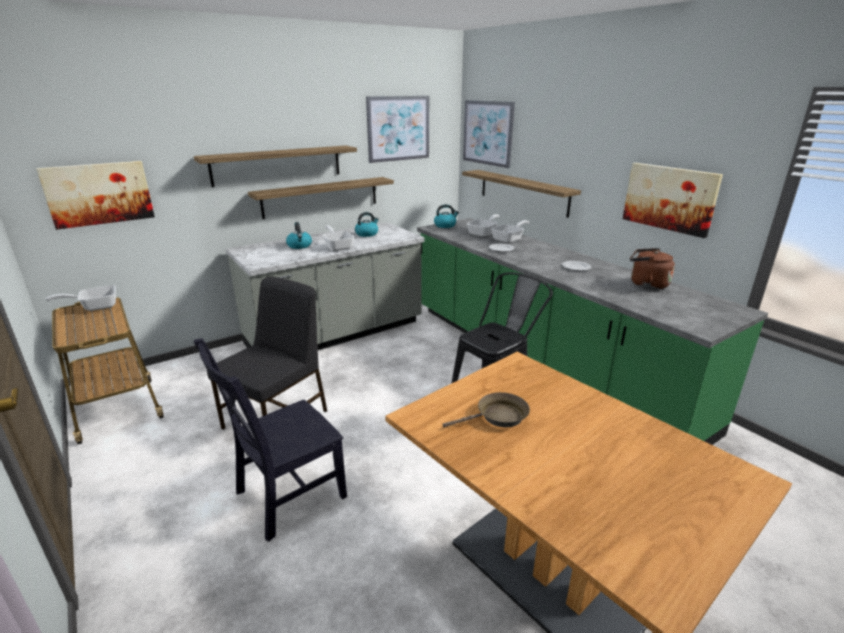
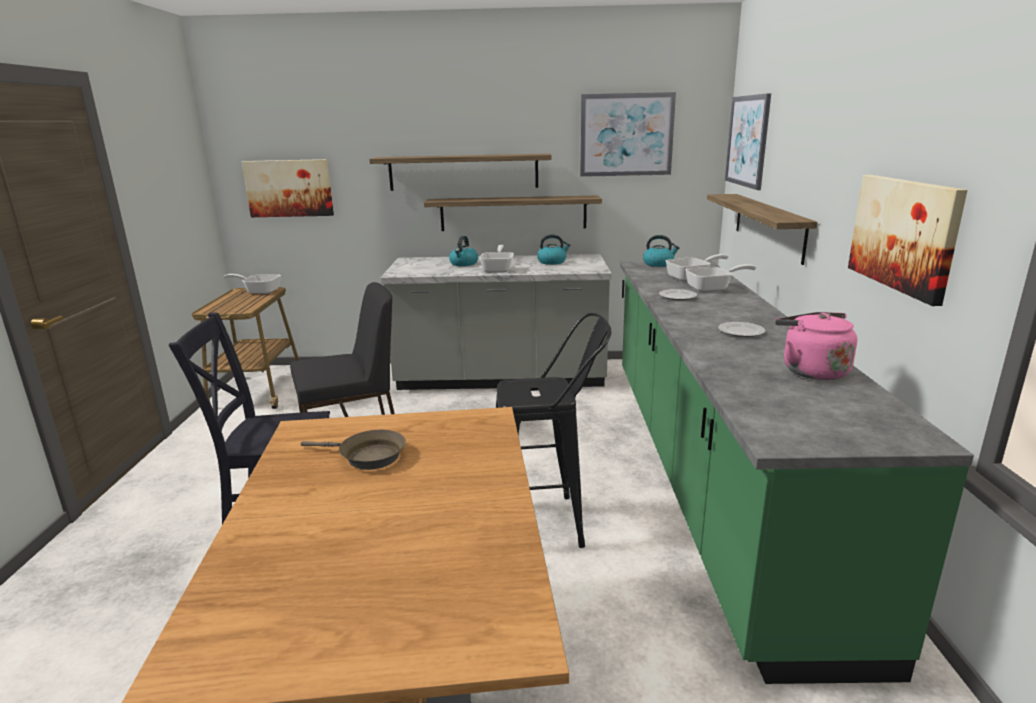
camera: 35 degrees right, 5 degrees down
brown kettle [630,248,675,290] -> pink kettle [775,312,857,380]

